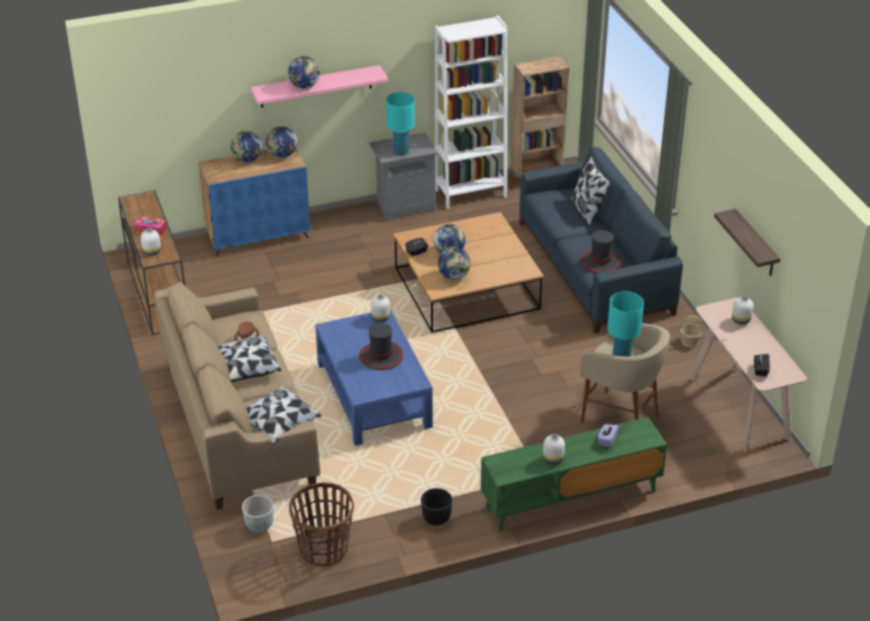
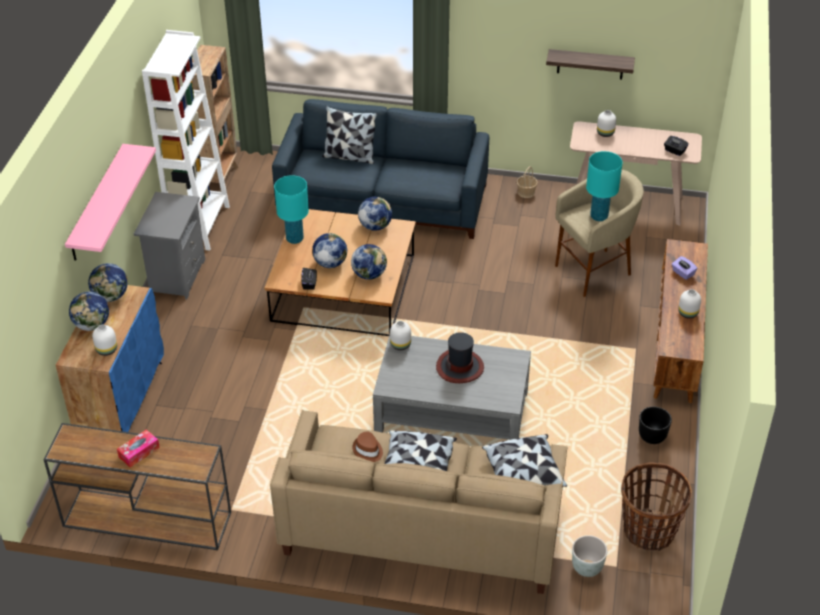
camera: 60 degrees left, 5 degrees up
white vase [141,228,161,256] -> white vase moved to [92,325,117,356]
globe [288,56,320,89] -> globe moved to [358,197,392,231]
blue coffee table [315,309,433,446] -> grey coffee table [373,335,531,440]
turquoise table lamp [386,92,415,155] -> turquoise table lamp moved to [274,175,309,244]
green tv stand [481,417,667,532] -> brown tv stand [653,239,708,403]
hat [580,230,621,273] -> none

